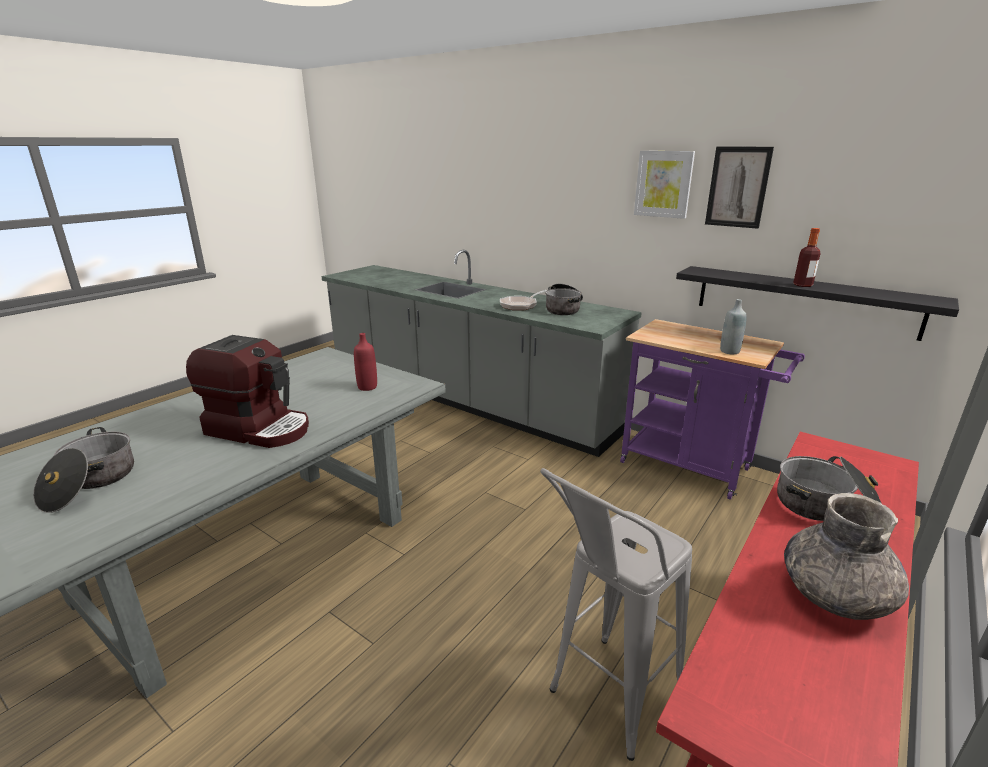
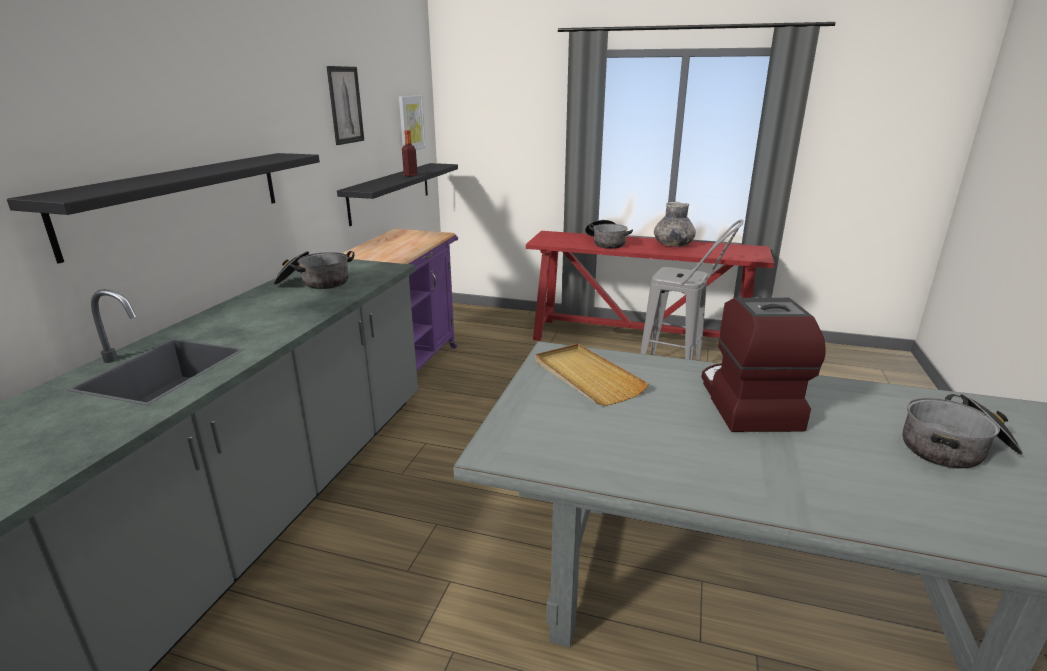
camera: 110 degrees left, 0 degrees up
red bottle [354,333,377,391] -> beige tray [536,344,649,406]
frying pan [500,290,547,310] -> none
picture [634,151,695,219] -> picture moved to [399,95,426,150]
grey bottle [720,299,747,354] -> none
none -> black shelf [7,153,320,264]

